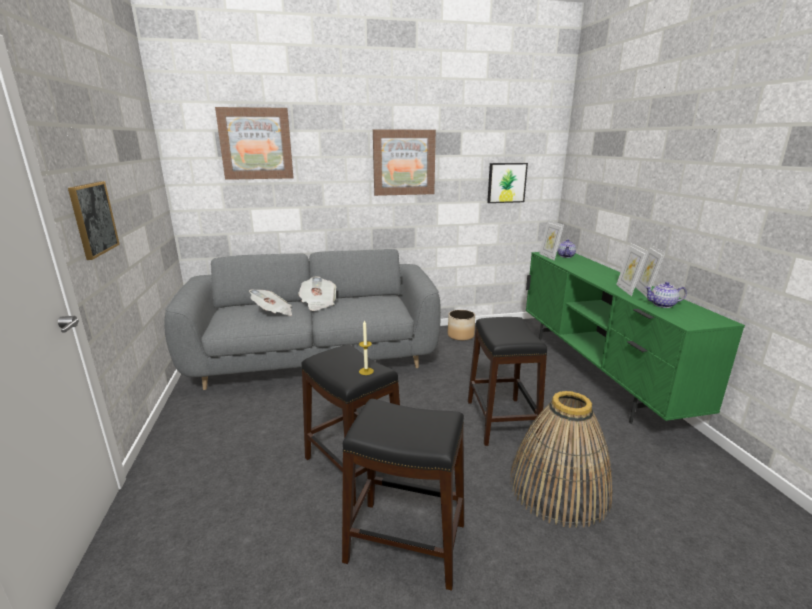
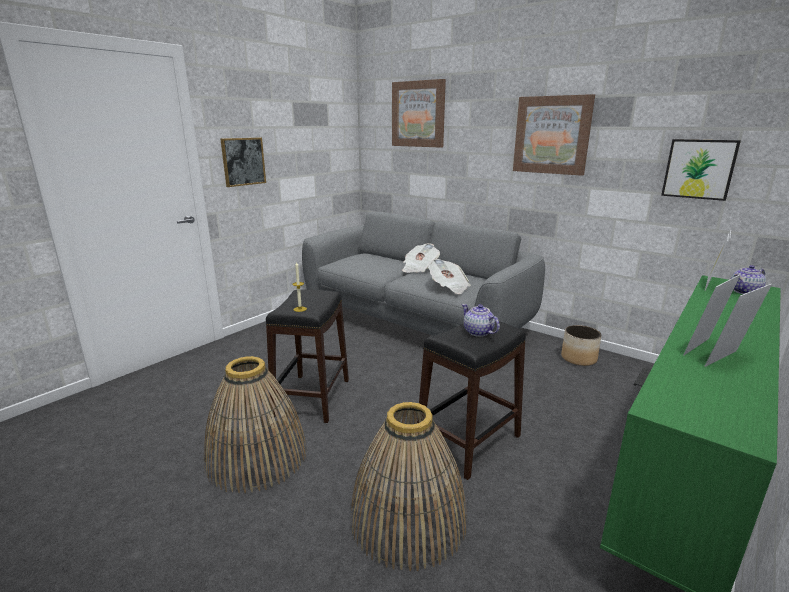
camera: 50 degrees right, 0 degrees up
newspaper [249,289,292,316] -> newspaper moved to [428,259,471,294]
black stool [342,399,464,591] -> basket [204,356,307,494]
teapot [645,282,687,308] -> teapot moved to [462,304,500,337]

